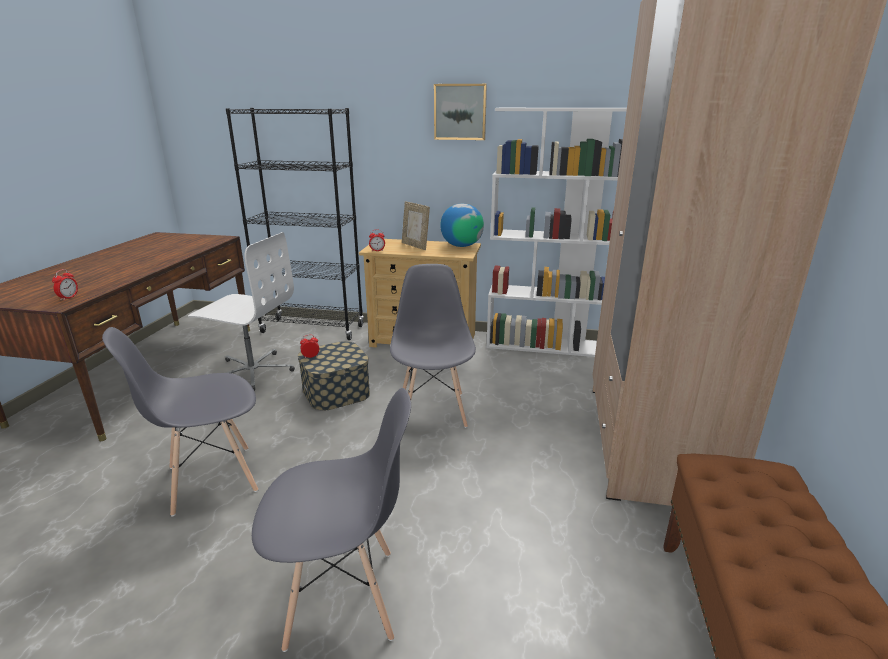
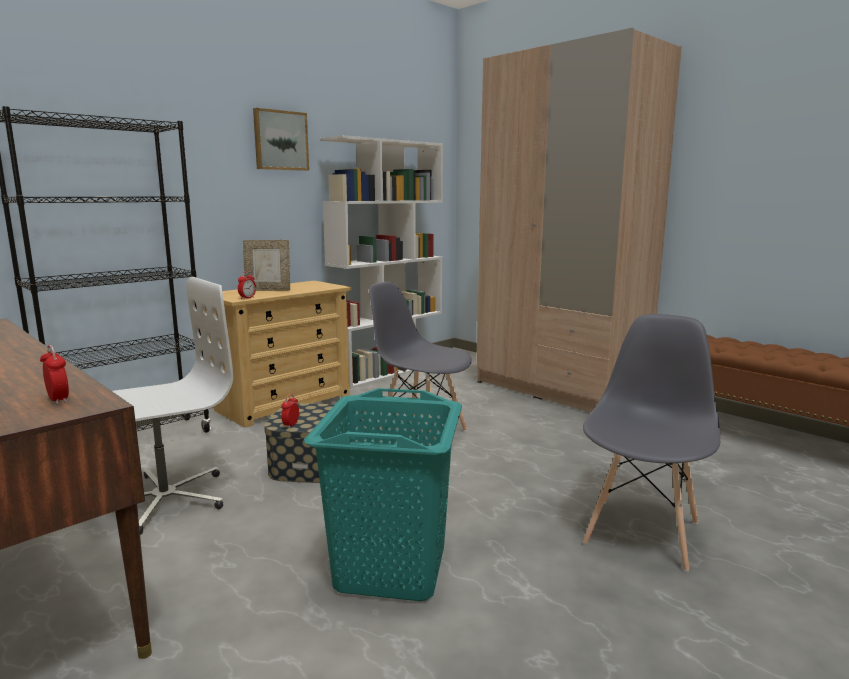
camera: 55 degrees left, 10 degrees down
grey chair [102,327,258,516] -> turquoise laundry basket [304,388,462,602]
globe [440,204,484,247] -> none

